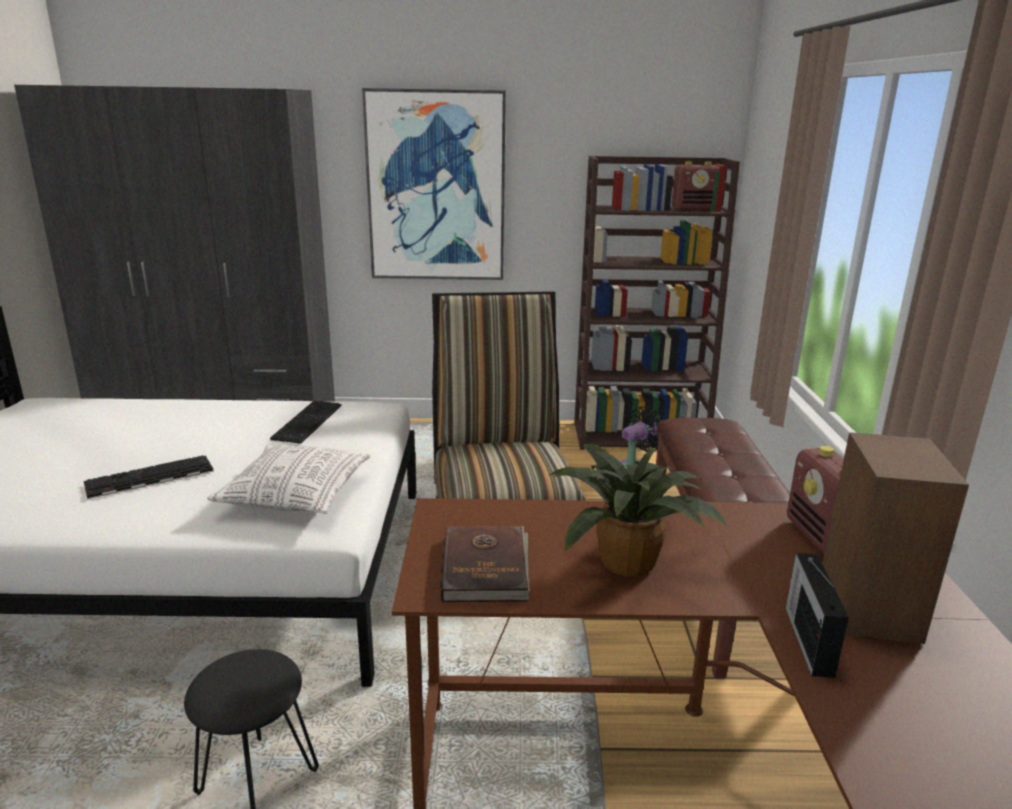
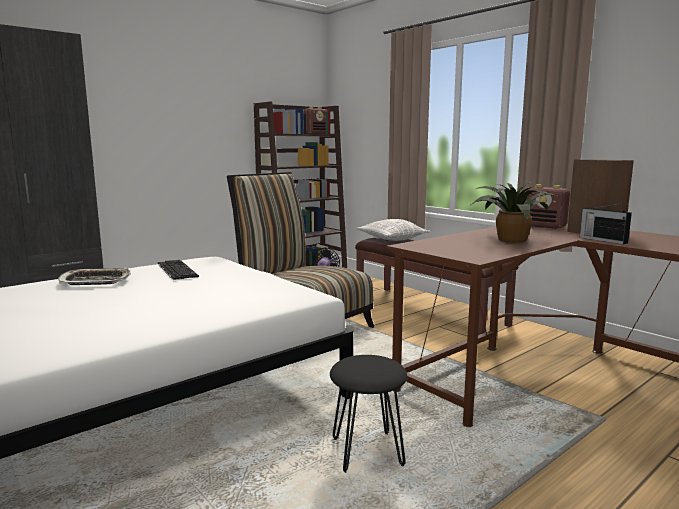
camera: 40 degrees left, 10 degrees down
keyboard [84,455,213,499] -> none
pillow [207,445,370,514] -> pillow moved to [357,219,430,241]
picture [362,88,506,280] -> none
brown book [440,526,530,603] -> none
none -> tray [58,268,131,285]

